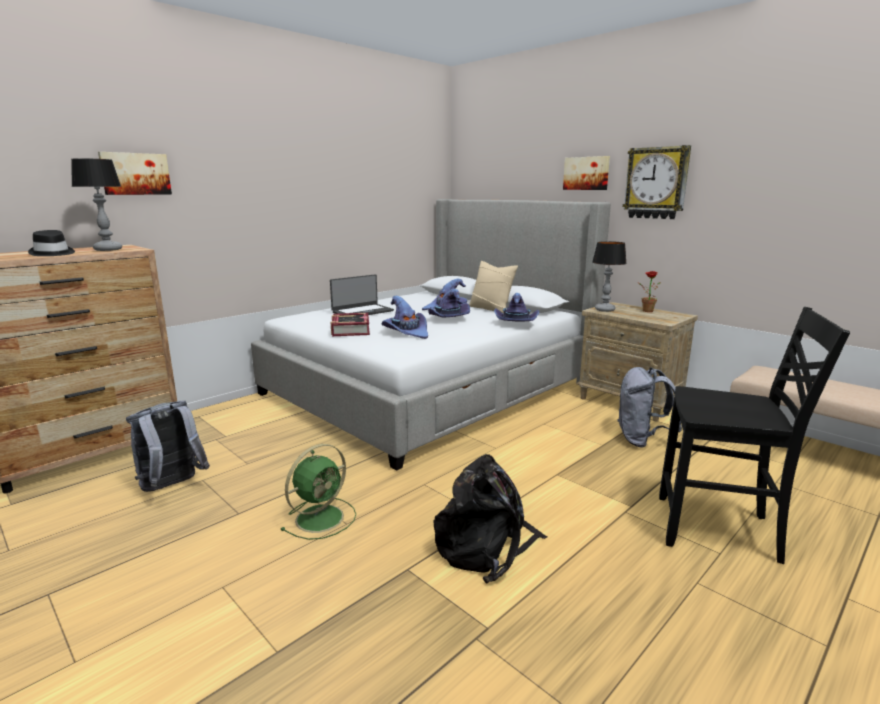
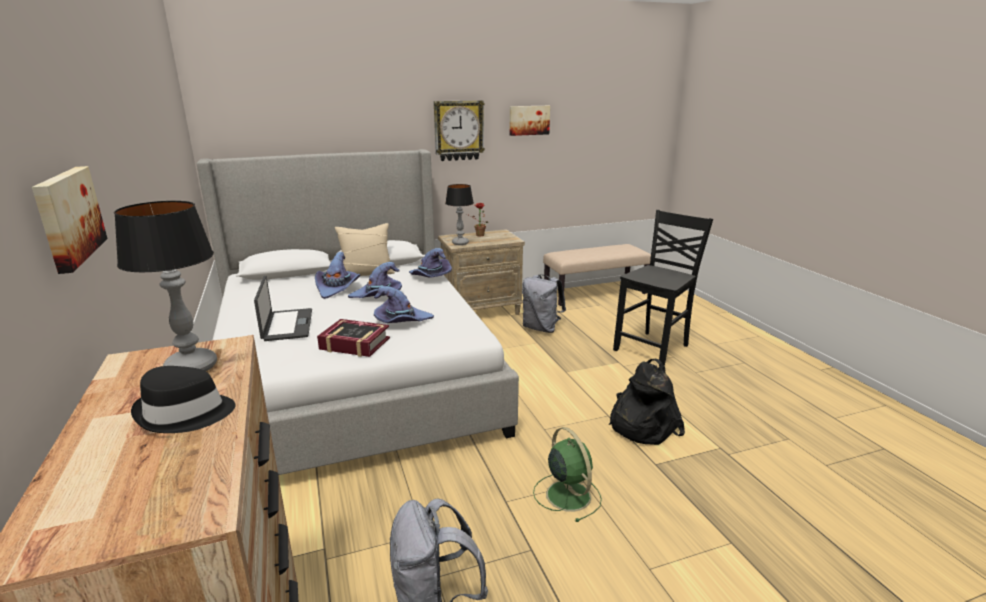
camera: 65 degrees left, 5 degrees up
picture [563,156,610,190] -> picture moved to [509,106,550,136]

